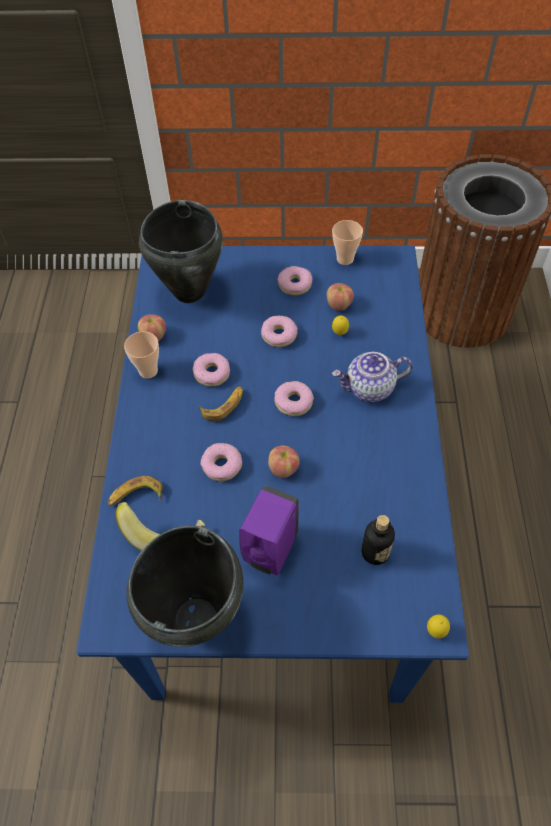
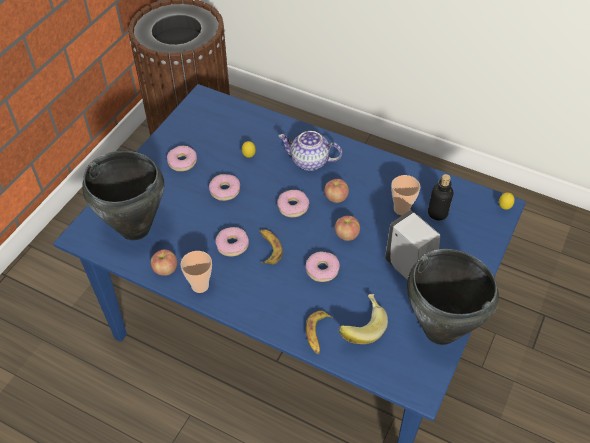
camera: 65 degrees left, 5 degrees down
purple soap dispenser [239,485,299,575] -> white soap dispenser [385,210,440,280]
apple [327,283,354,311] -> apple moved to [324,179,349,203]
cup [332,220,363,265] -> cup moved to [391,175,420,215]
teapot [332,352,413,402] -> teapot turned 90 degrees clockwise [278,131,342,171]

